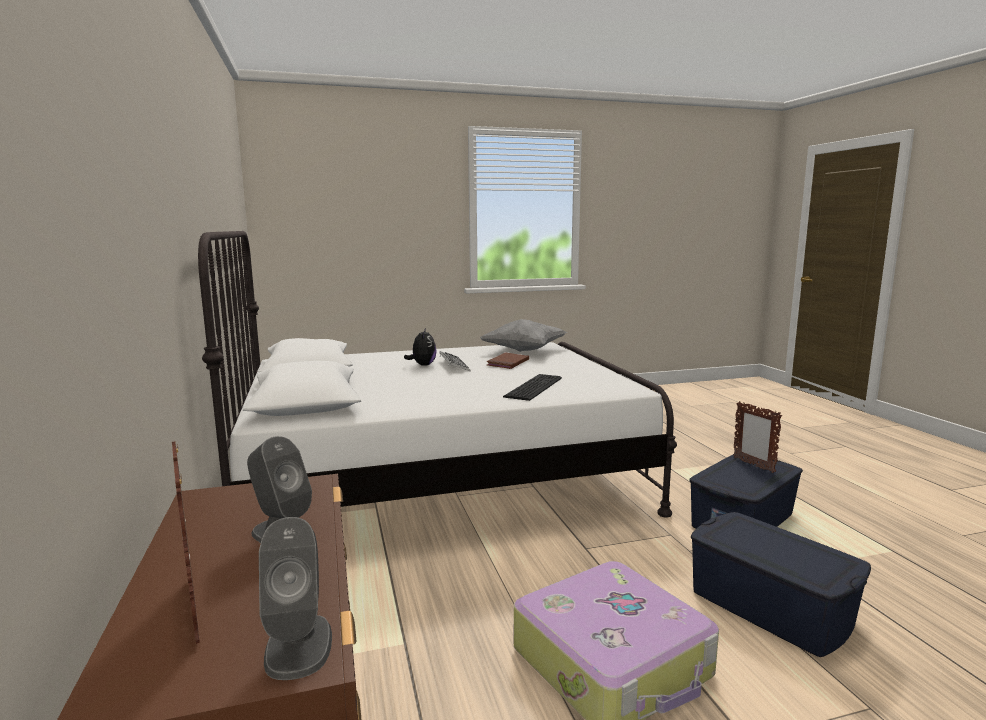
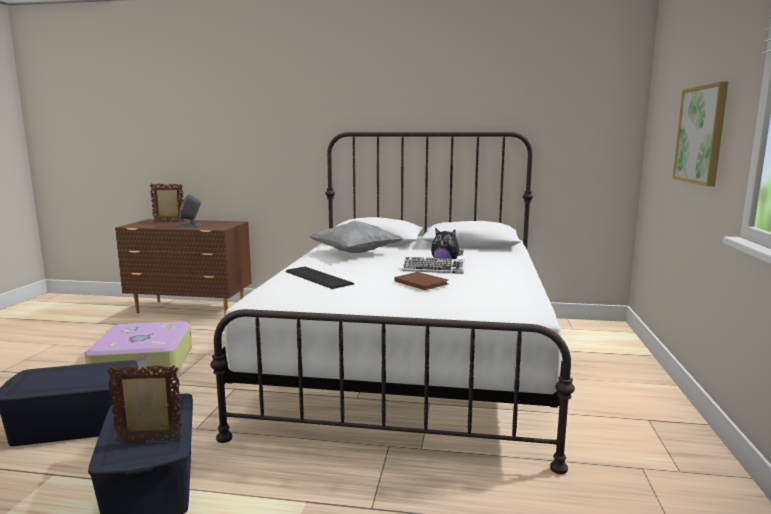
camera: 115 degrees right, 0 degrees up
grey speaker [259,517,332,680] -> none
grey pillow [480,319,568,352] -> grey pillow moved to [309,221,403,253]
none -> picture [672,81,728,186]

